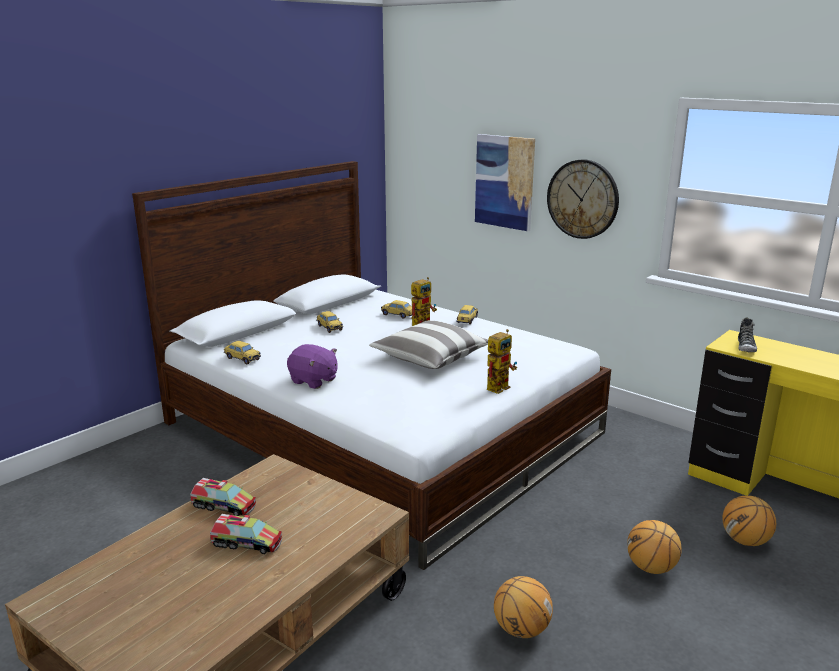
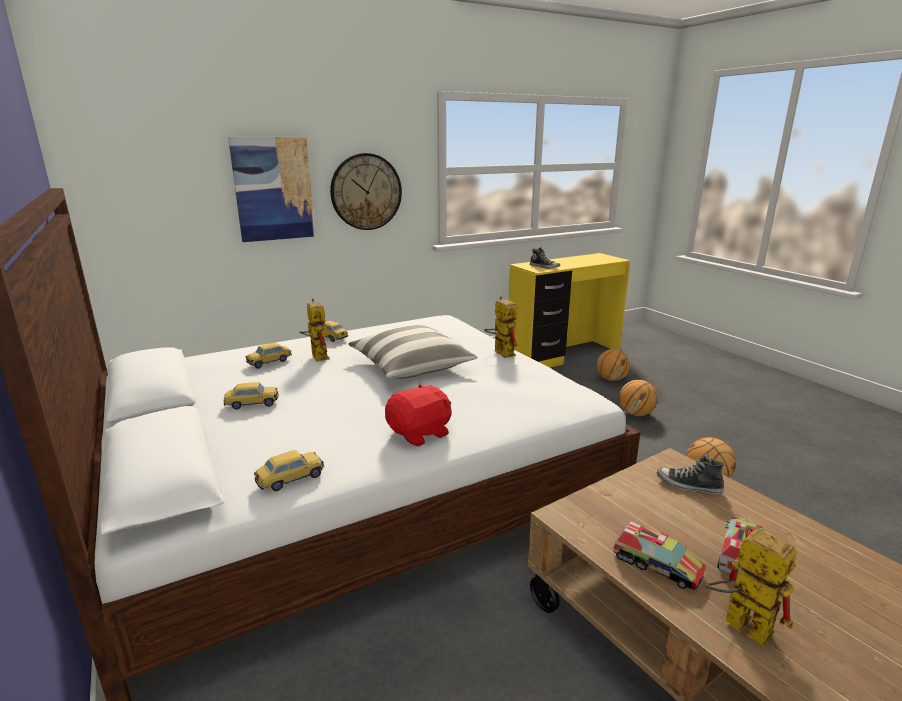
camera: 70 degrees left, 0 degrees up
toy truck [190,478,257,516] -> toy truck turned 90 degrees clockwise [614,522,706,591]
purple plush toy [287,344,338,389] -> red plush toy [385,383,452,447]
none -> shoe [657,454,724,494]
none -> toy robot [705,525,797,647]

